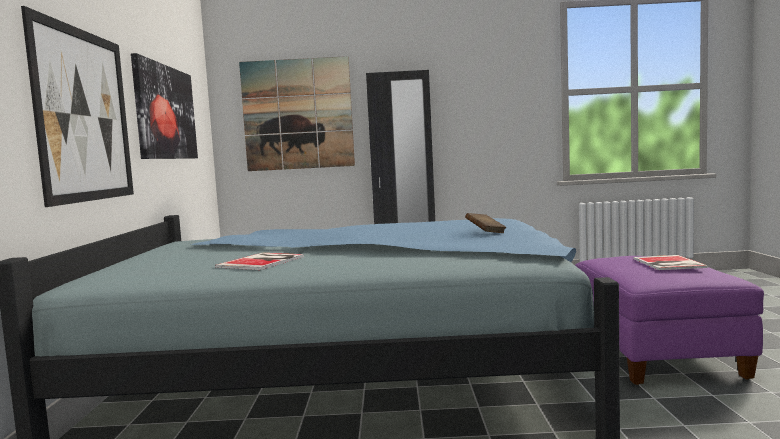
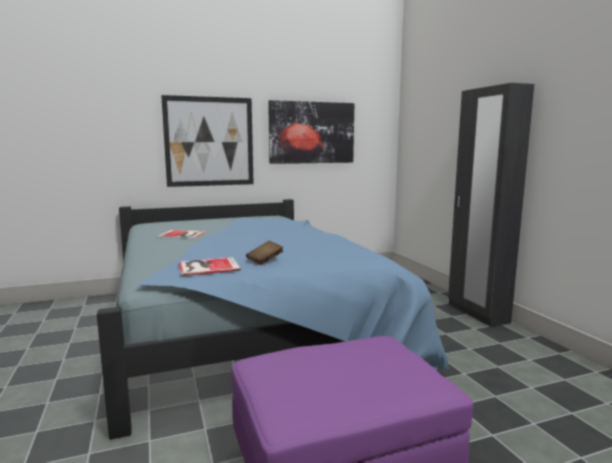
camera: 70 degrees right, 5 degrees up
picture [239,56,355,171] -> none
book [634,255,708,270] -> book moved to [179,257,241,276]

